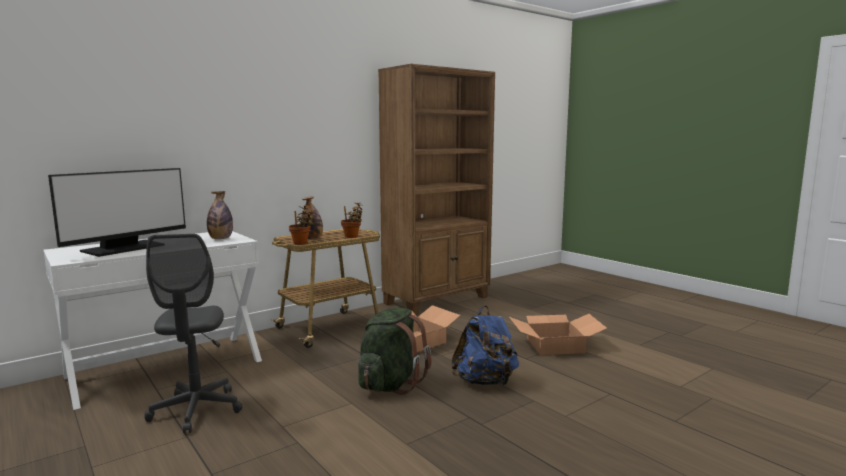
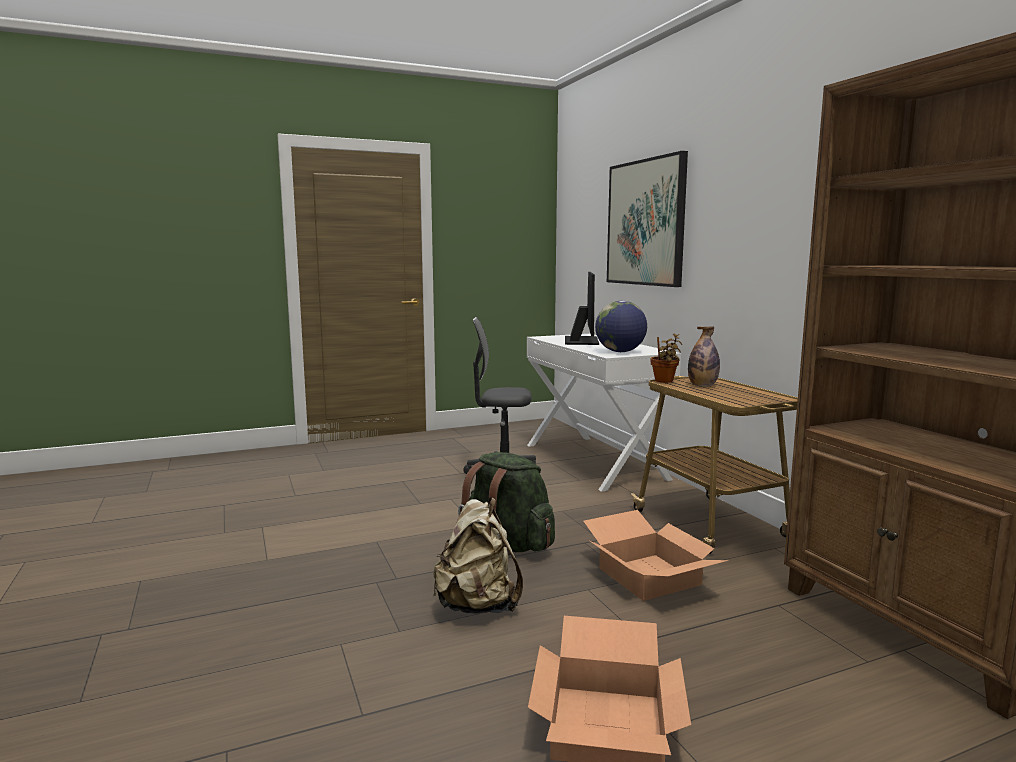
camera: 105 degrees right, 0 degrees up
monitor [48,168,186,257] -> monitor turned 135 degrees counterclockwise [565,272,599,345]
bottle [207,191,233,239] -> globe [595,301,647,352]
potted plant [341,202,362,238] -> none
blue backpack [452,306,519,385] -> beige backpack [433,497,523,614]
none -> picture [607,151,688,287]

